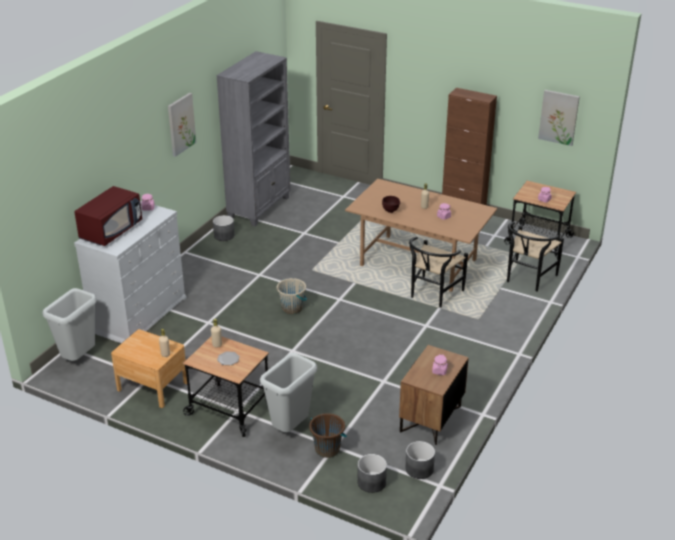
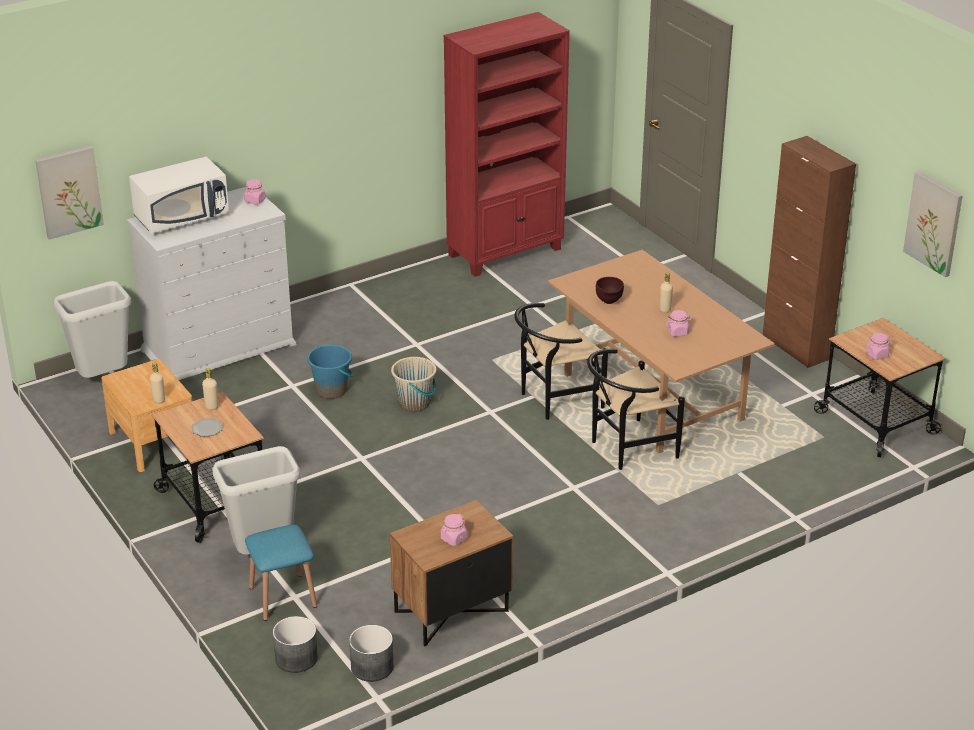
camera: 30 degrees right, 0 degrees up
red microwave [74,186,142,246] -> white microwave [129,157,229,234]
picture [168,93,196,157] -> picture moved to [35,146,104,240]
grey planter [213,215,235,241] -> none
grey bookcase [216,51,291,226] -> red bookcase [443,12,570,277]
brown bucket [309,413,347,458] -> blue stool [245,525,317,621]
black chair [507,222,564,292] -> black chair moved to [514,303,608,420]
none -> blue bucket [307,345,353,399]

